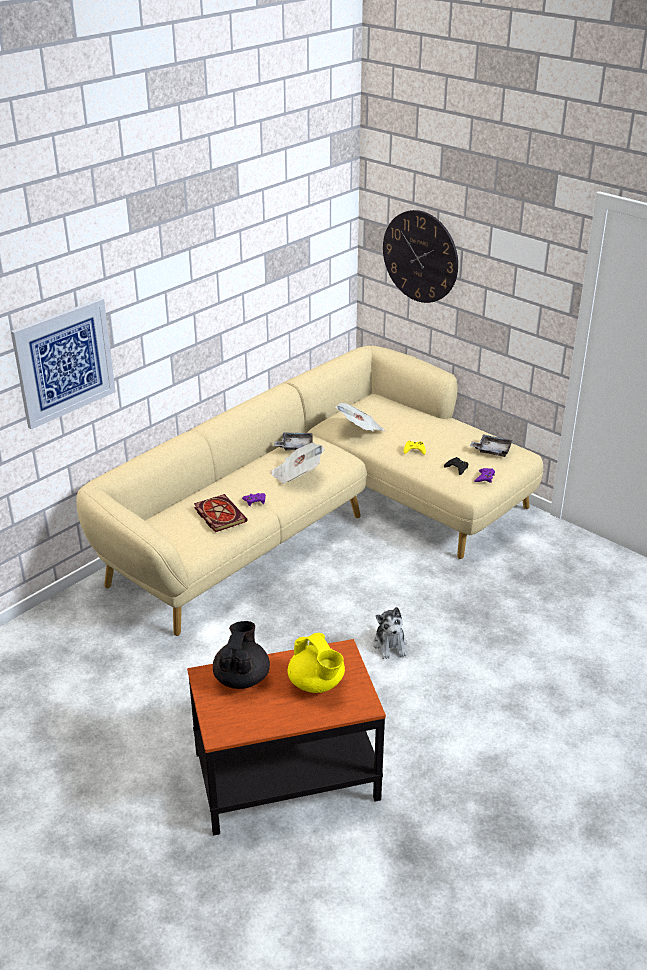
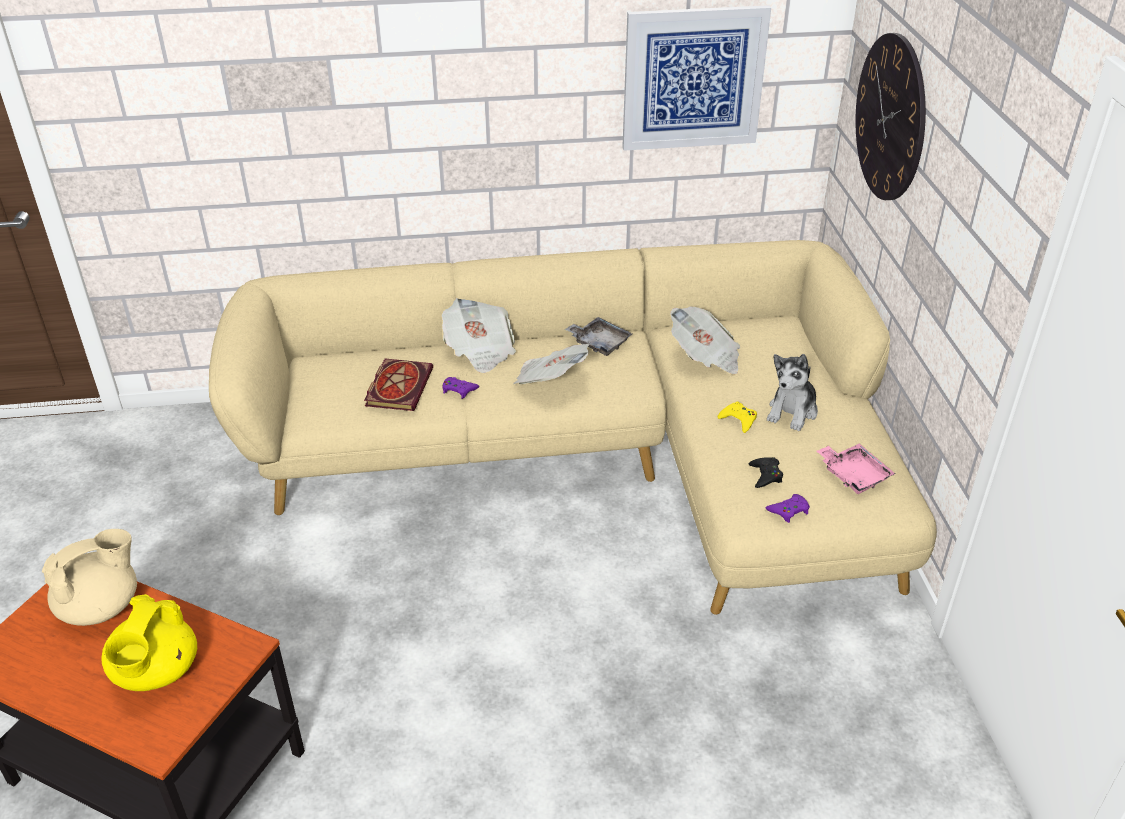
camera: 40 degrees right, 5 degrees up
picture [11,298,116,429] -> picture moved to [622,5,771,151]
black teapot [213,621,270,689] -> beige teapot [42,529,137,626]
plush toy [373,607,407,659] -> plush toy moved to [767,354,818,431]
grey tray [470,434,513,457] -> pink tray [817,444,895,494]
none -> newspaper [442,298,516,373]

